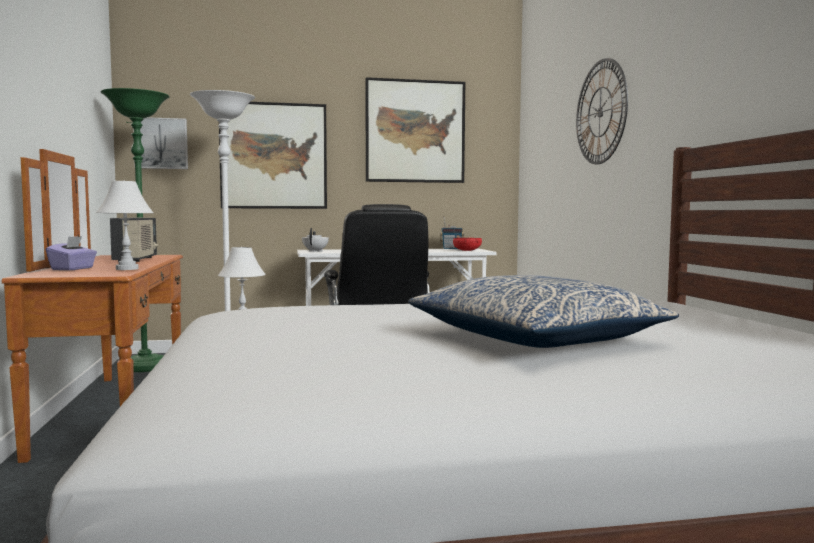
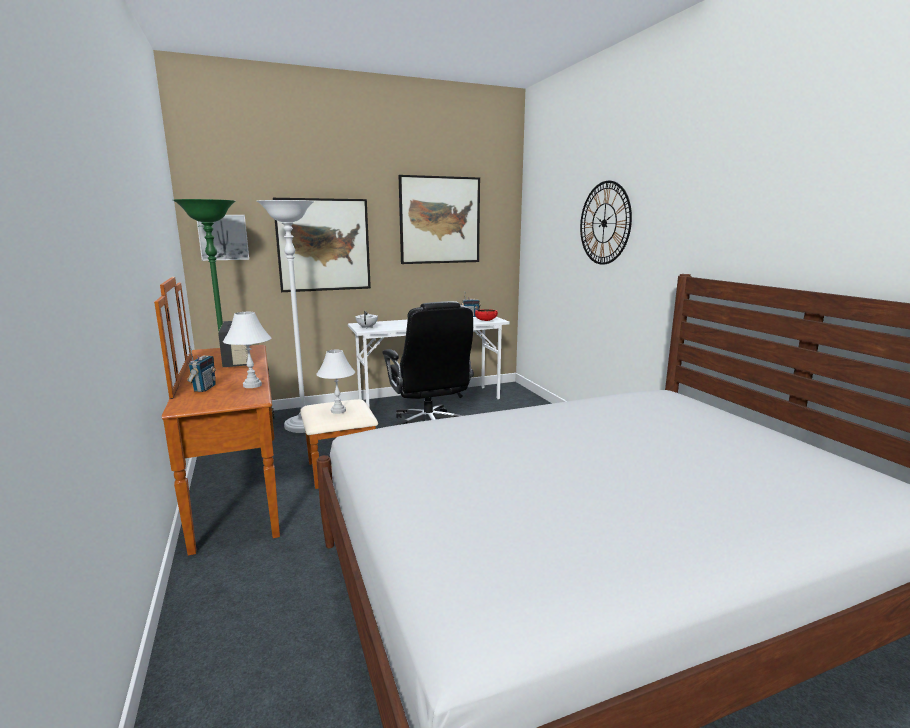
camera: 10 degrees left, 10 degrees up
purple tissue box [46,236,97,270] -> radio [187,346,216,392]
pillow [408,275,679,348] -> none

